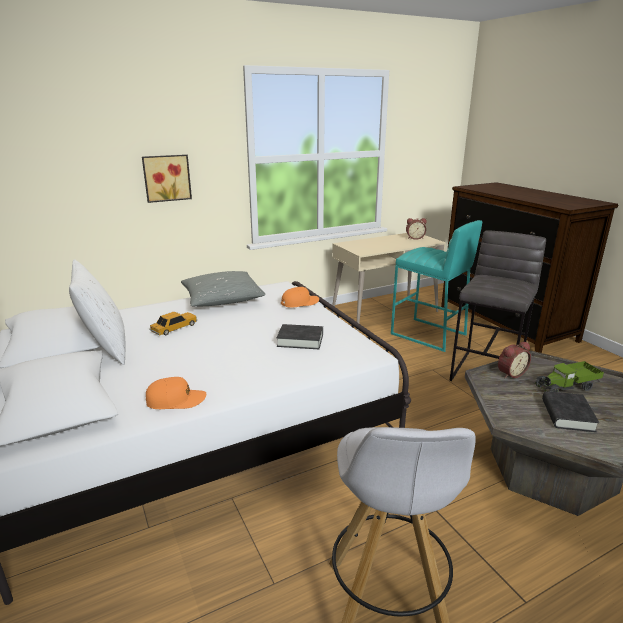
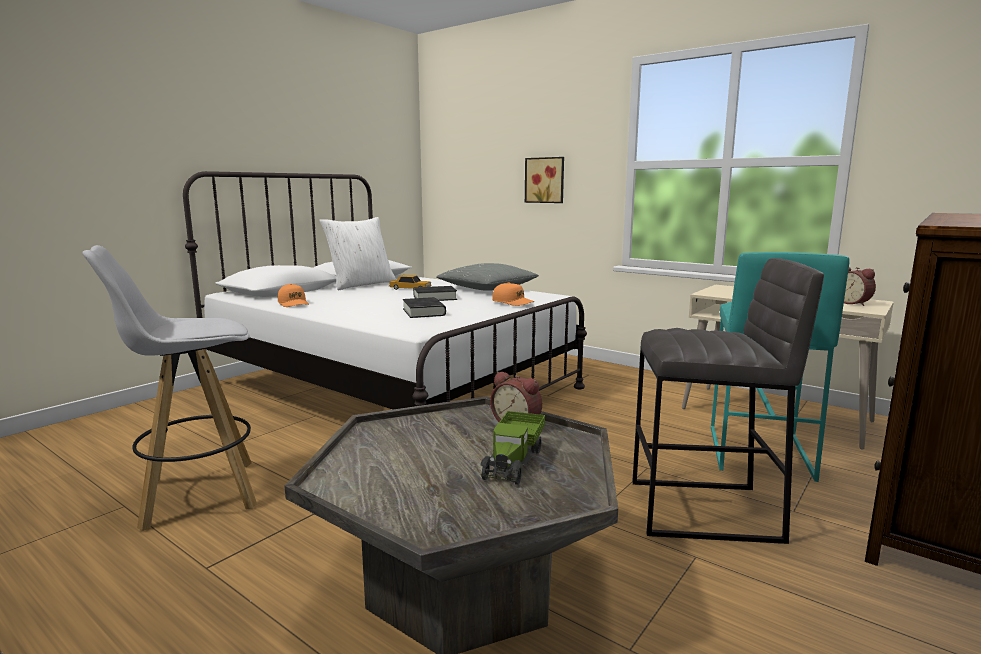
camera: 65 degrees right, 10 degrees down
toy truck [536,361,604,392] -> toy truck turned 120 degrees counterclockwise [481,411,545,485]
black book [542,391,599,432] -> black book moved to [413,286,457,301]

